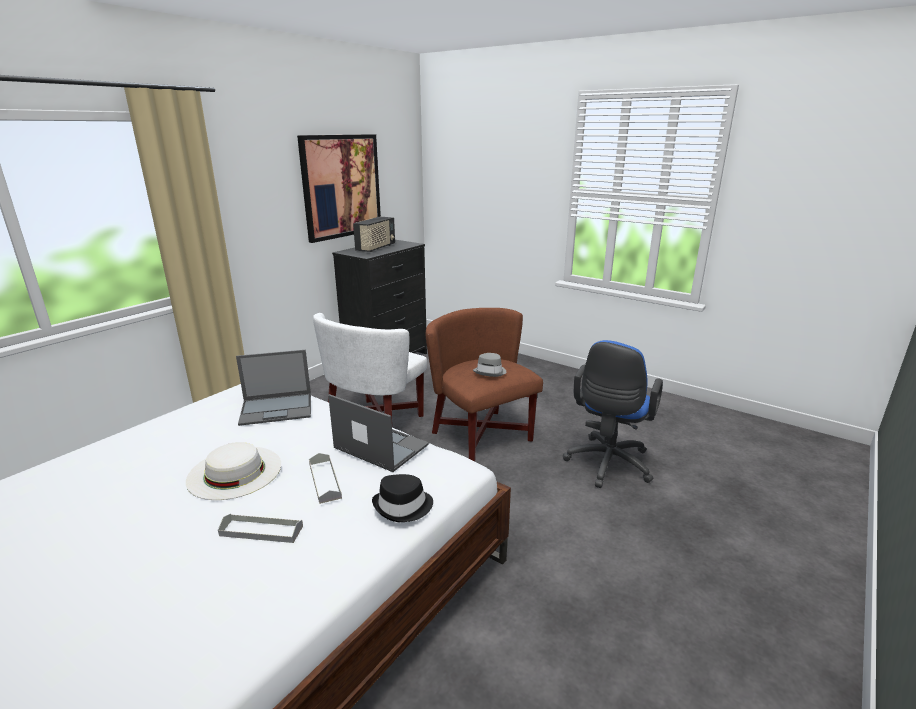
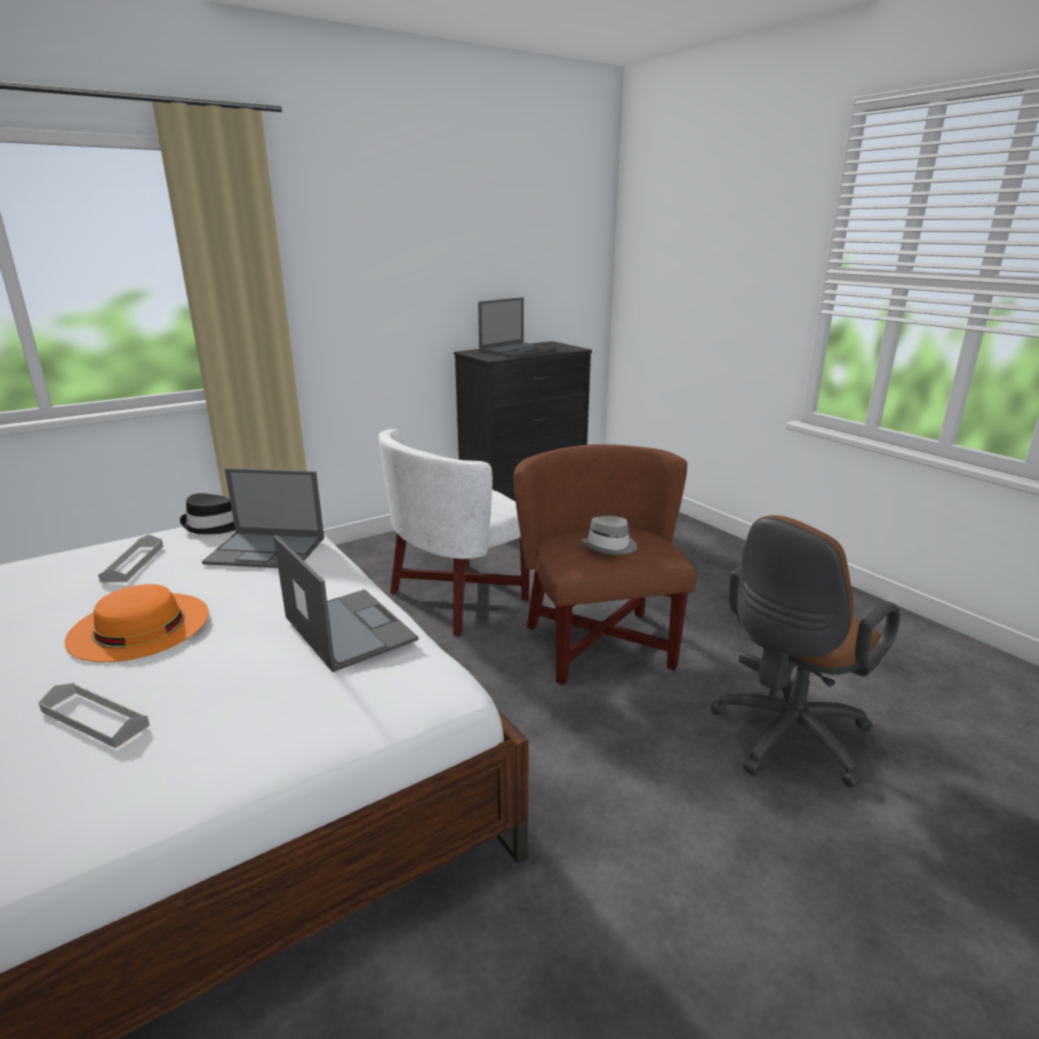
camera: 20 degrees right, 0 degrees up
white hat [186,442,281,500] -> orange hat [65,584,209,662]
picture [297,134,381,243] -> none
grey tray [309,453,342,504] -> grey tray moved to [98,534,163,583]
radio [353,217,395,252] -> laptop [478,297,555,357]
black hat [372,474,433,522] -> black hat moved to [180,493,235,534]
blue office chair [563,340,663,488] -> brown office chair [710,515,900,787]

